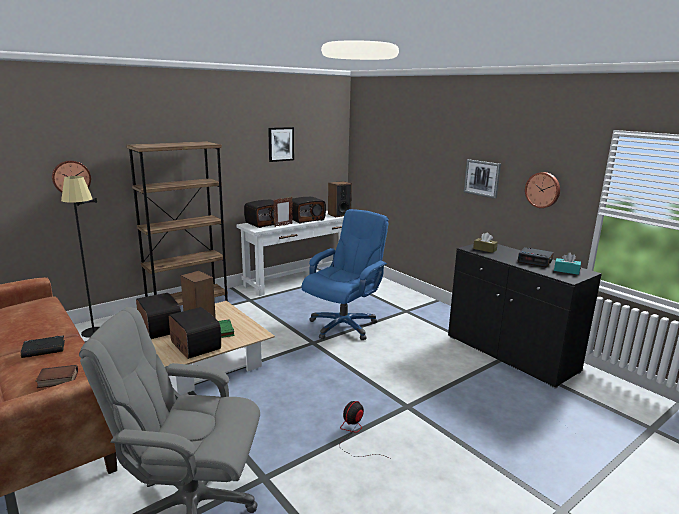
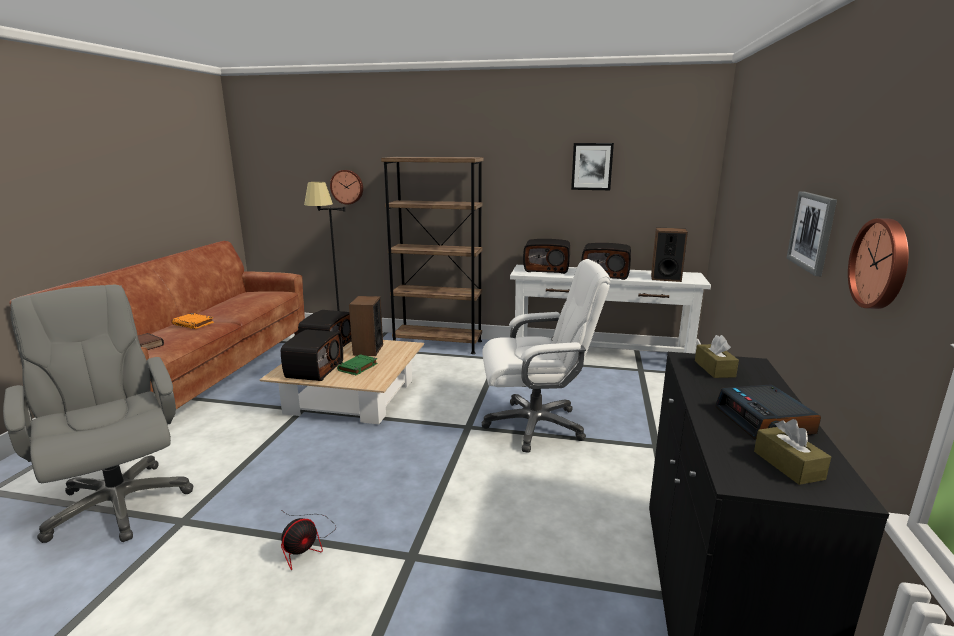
camera: 50 degrees right, 0 degrees up
black book [21,335,65,358] -> orange book [172,313,214,329]
picture frame [273,197,293,227] -> none
blue office chair [301,209,388,340] -> white office chair [482,259,610,453]
fan [340,401,390,459] -> fan turned 135 degrees clockwise [281,512,336,570]
turquoise tissue box [554,252,581,275] -> brown tissue box [754,419,831,485]

